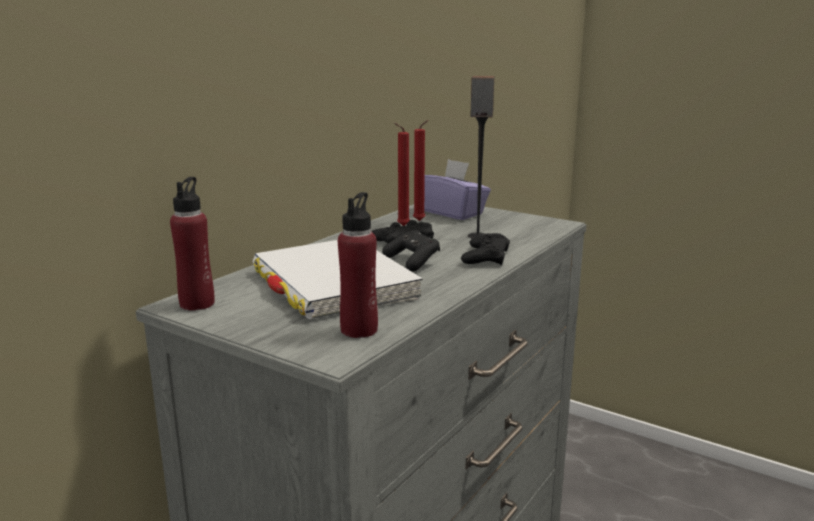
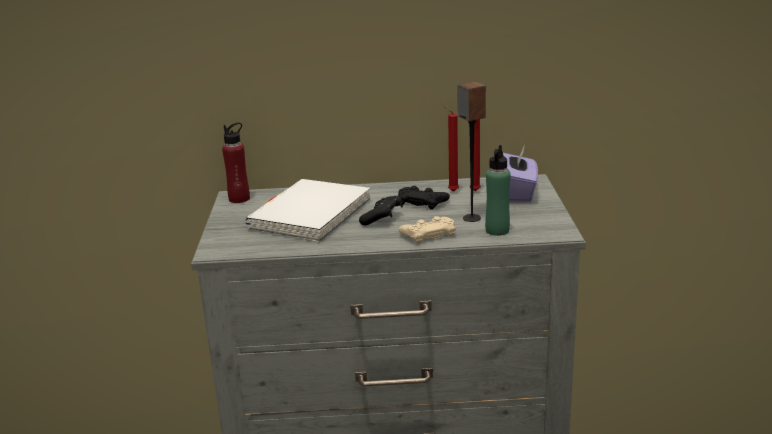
camera: 55 degrees right, 5 degrees up
red bottle [338,192,378,338] -> none
black game controller [461,233,510,265] -> beige game controller [399,216,456,244]
none -> green bottle [485,145,511,236]

